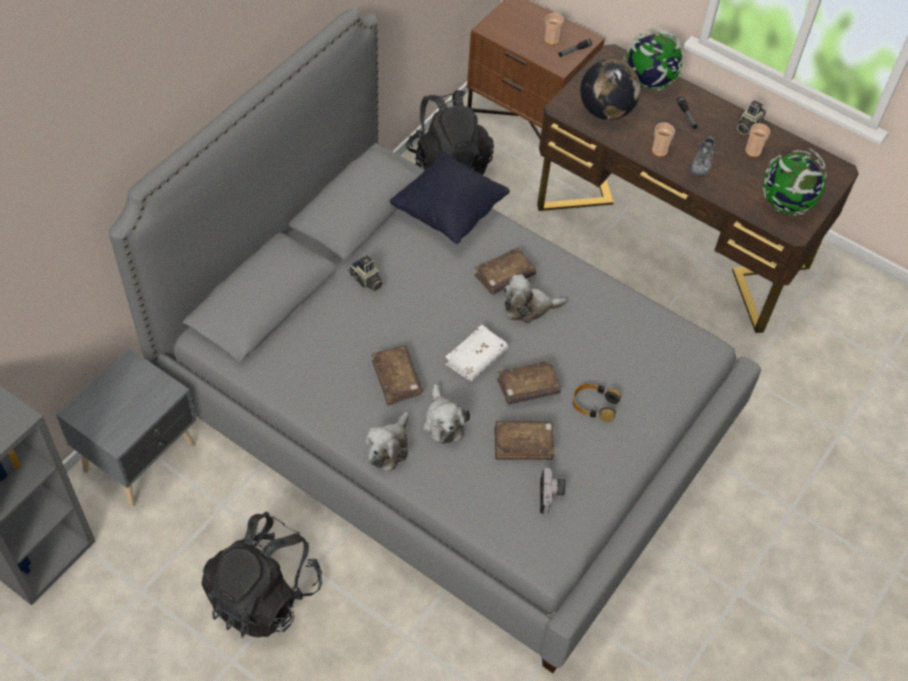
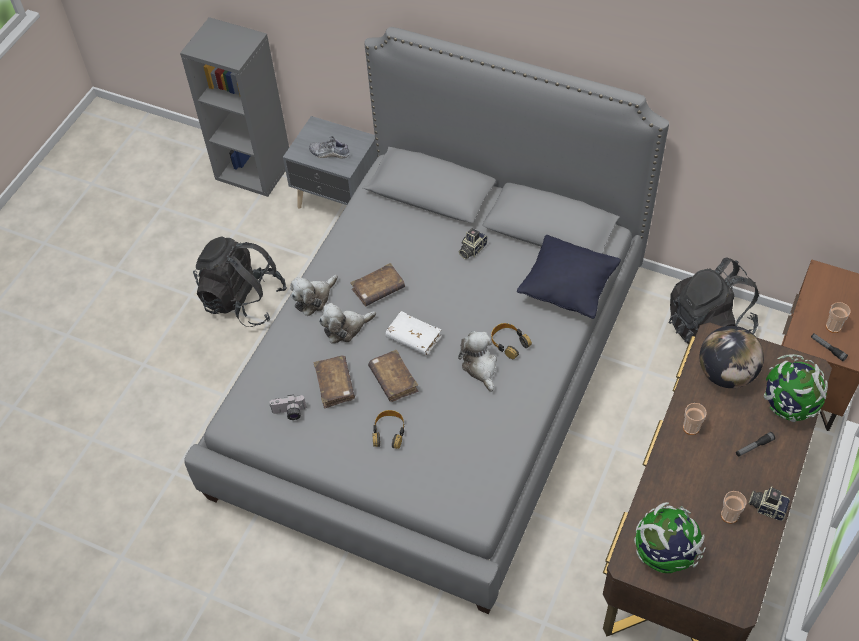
camera: 85 degrees right, 0 degrees up
plush toy [366,412,409,472] -> plush toy turned 60 degrees counterclockwise [290,275,338,316]
brown book [474,247,536,295] -> headphones [491,323,532,359]
shoe [689,136,718,177] -> shoe moved to [309,136,350,159]

